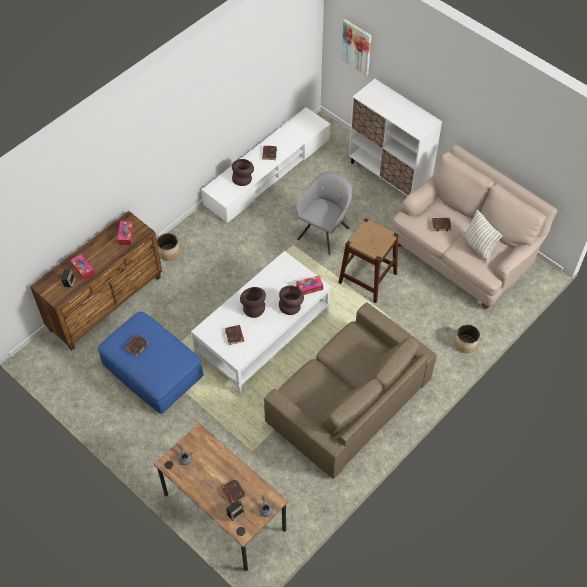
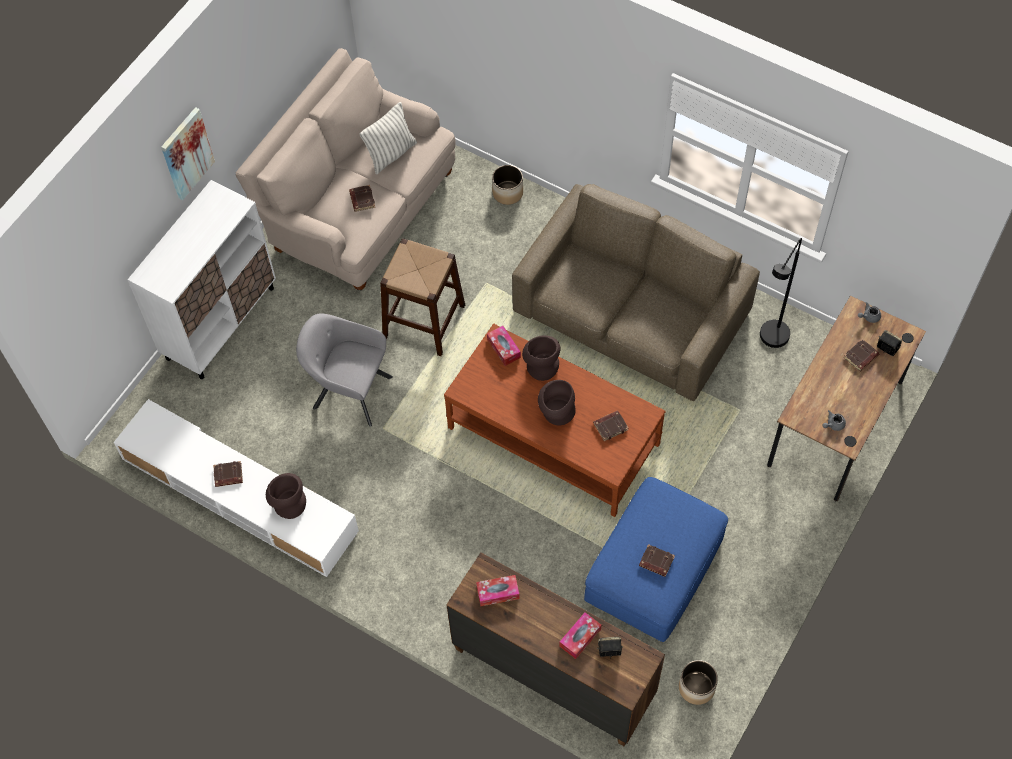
camera: 100 degrees left, 5 degrees up
planter [157,233,180,261] -> planter moved to [679,660,718,705]
white coffee table [191,251,331,394] -> brown coffee table [444,324,666,517]
picture [341,19,372,76] -> picture moved to [161,107,215,200]
none -> black floor lamp [760,238,802,348]

